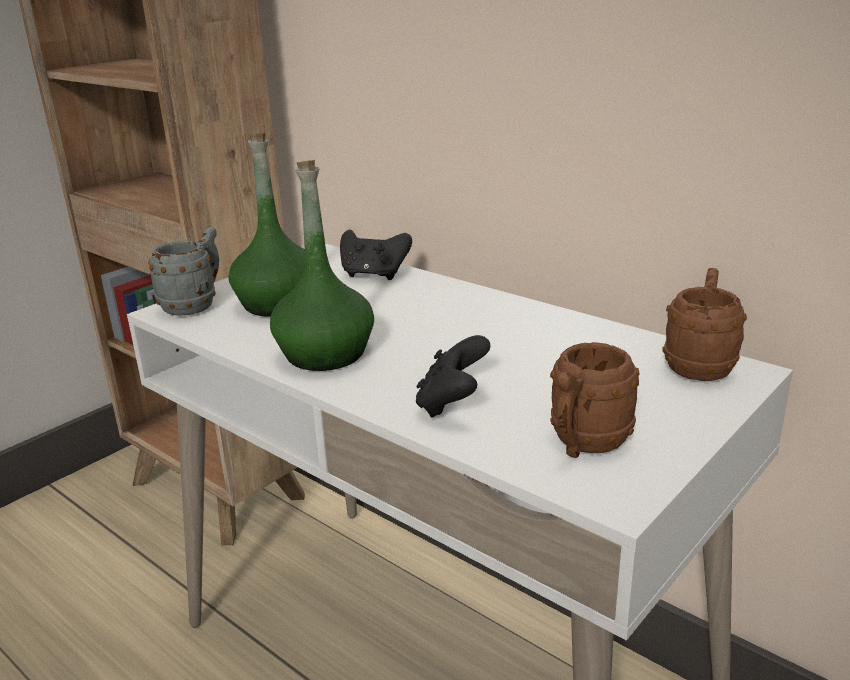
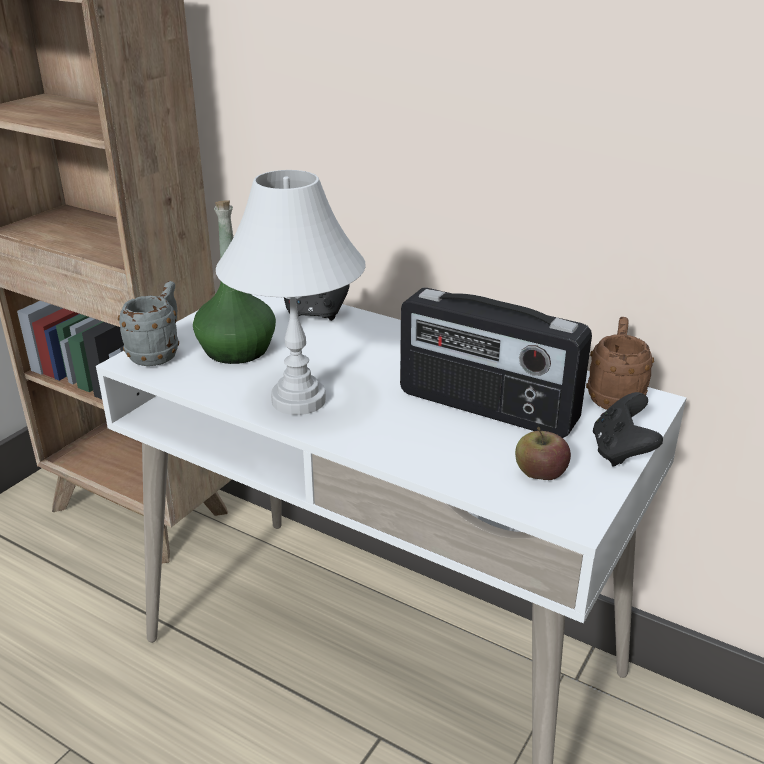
camera: 10 degrees left, 5 degrees up
green bottle [270,160,374,371] -> white table lamp [216,170,366,415]
black game controller [416,335,491,418] -> black game controller moved to [593,392,663,467]
brown mug [550,342,639,458] -> apple [515,427,571,480]
none -> radio [400,288,592,438]

